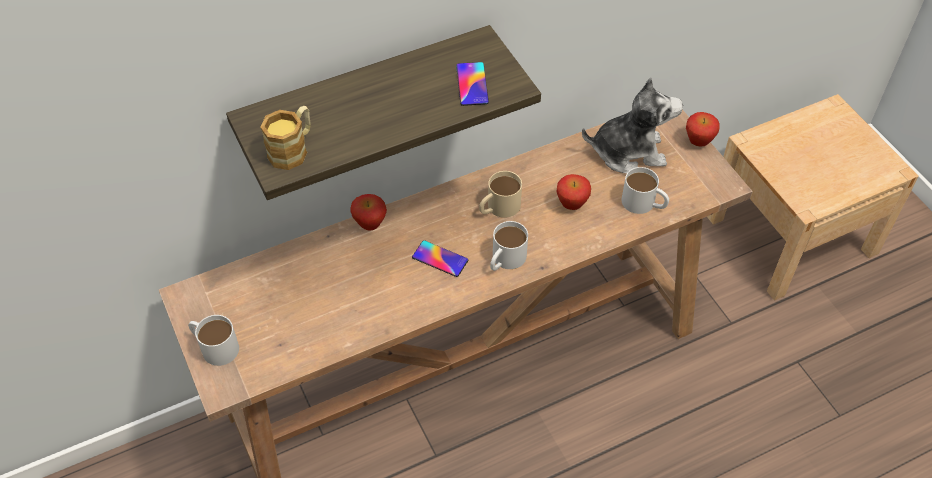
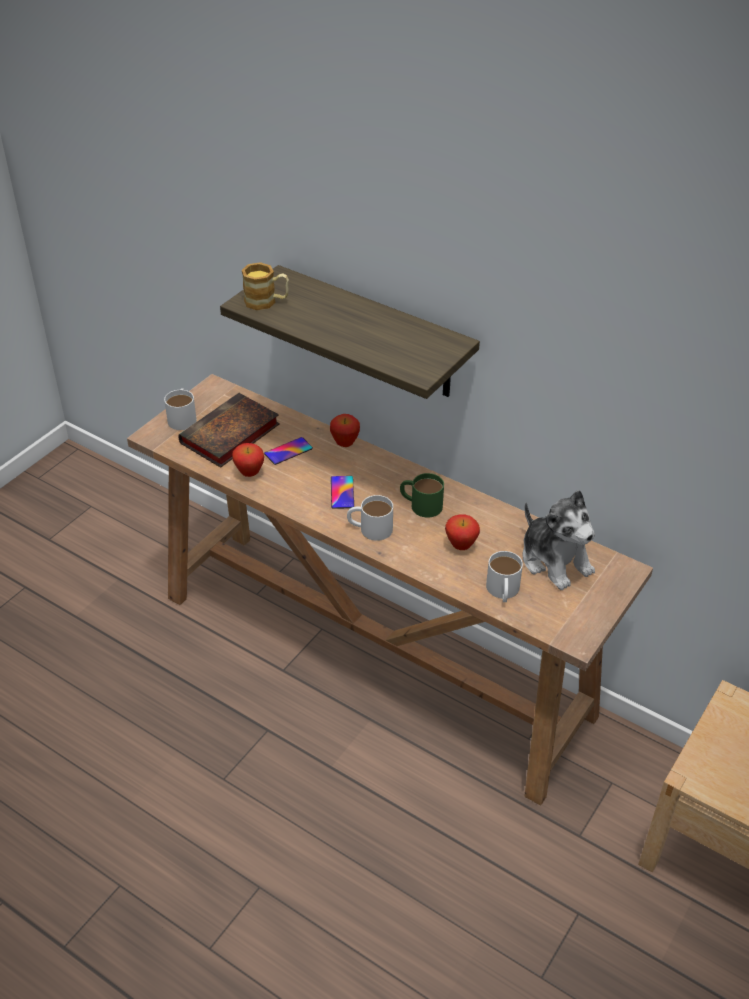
camera: 60 degrees right, 10 degrees down
phone [456,62,489,106] -> phone moved to [264,437,313,465]
beige mug [479,171,522,218] -> green mug [400,473,444,518]
apple [686,112,720,147] -> apple moved to [232,443,264,477]
none -> book [178,393,280,468]

